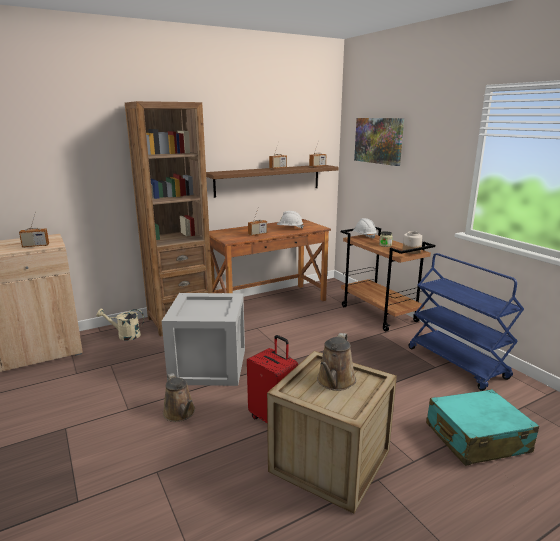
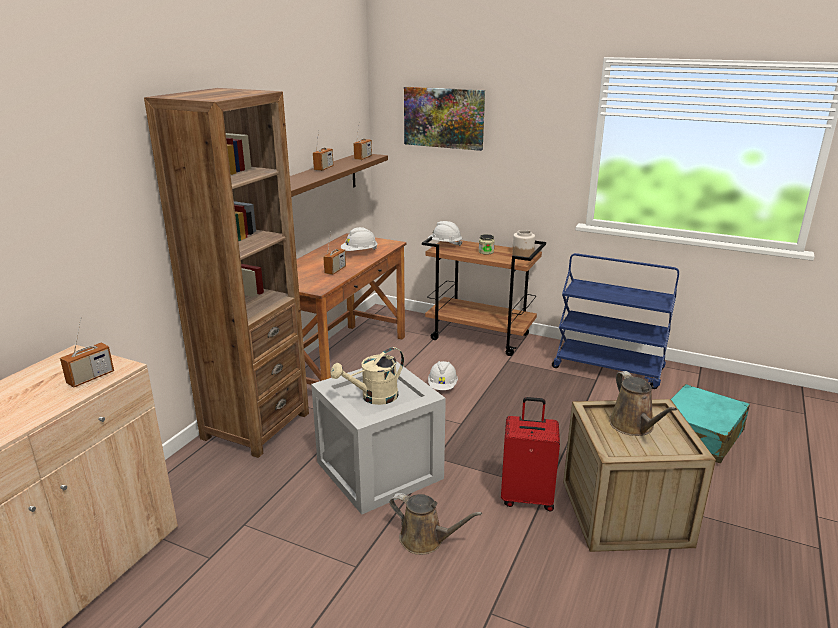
camera: 35 degrees left, 5 degrees up
beige watering can [97,309,144,340] -> beige watering can moved to [330,347,404,405]
none -> white hard hat [428,361,458,390]

